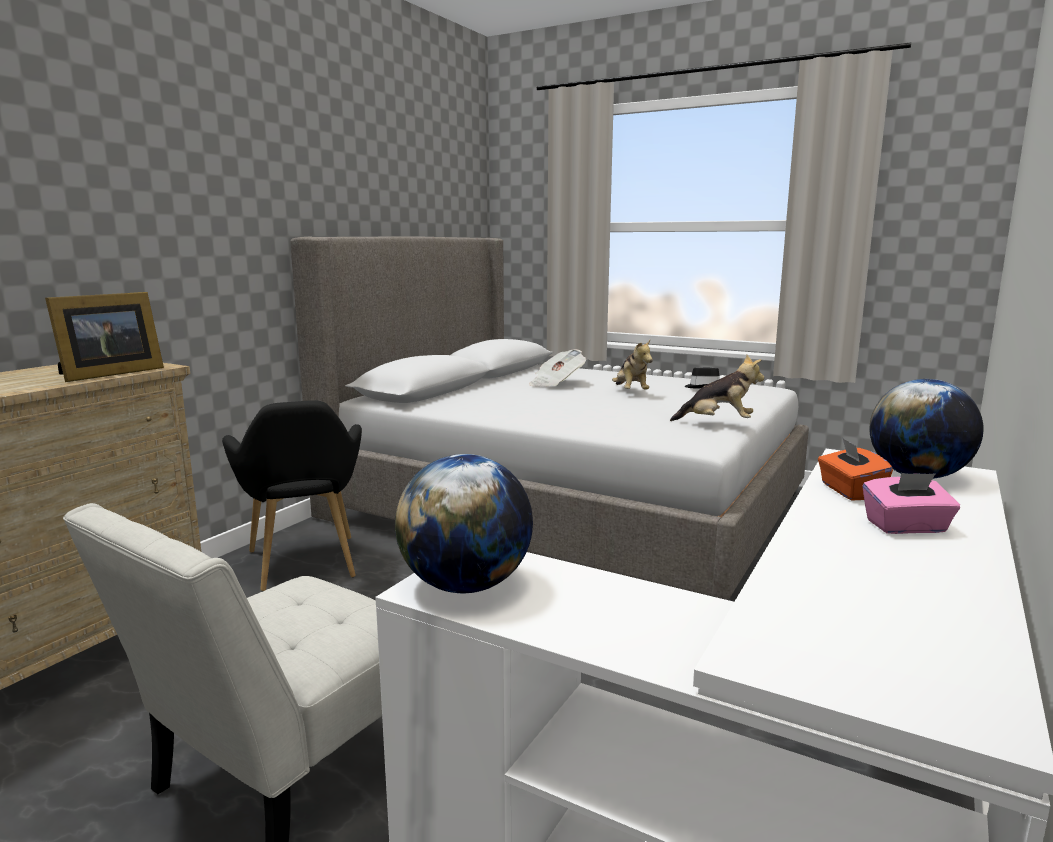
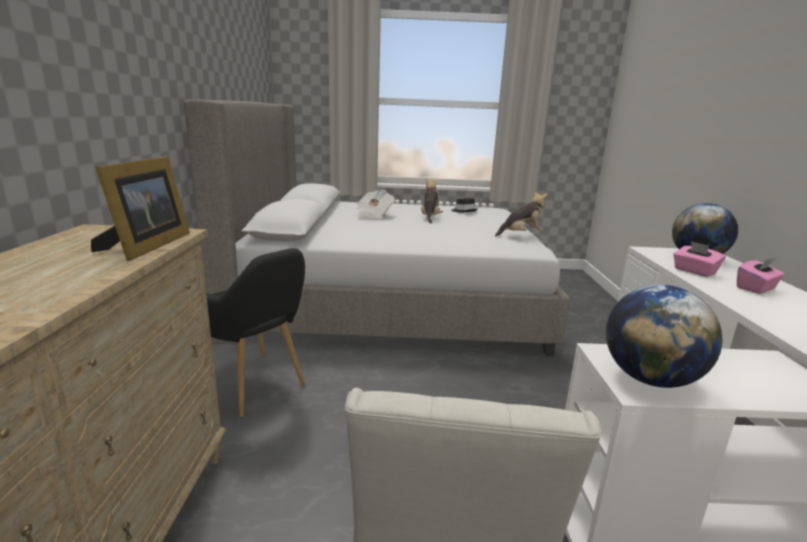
camera: 30 degrees left, 5 degrees up
plush toy [612,340,653,389] -> plush toy turned 135 degrees counterclockwise [421,178,443,224]
orange tissue box [818,438,893,500] -> pink tissue box [673,241,725,277]

